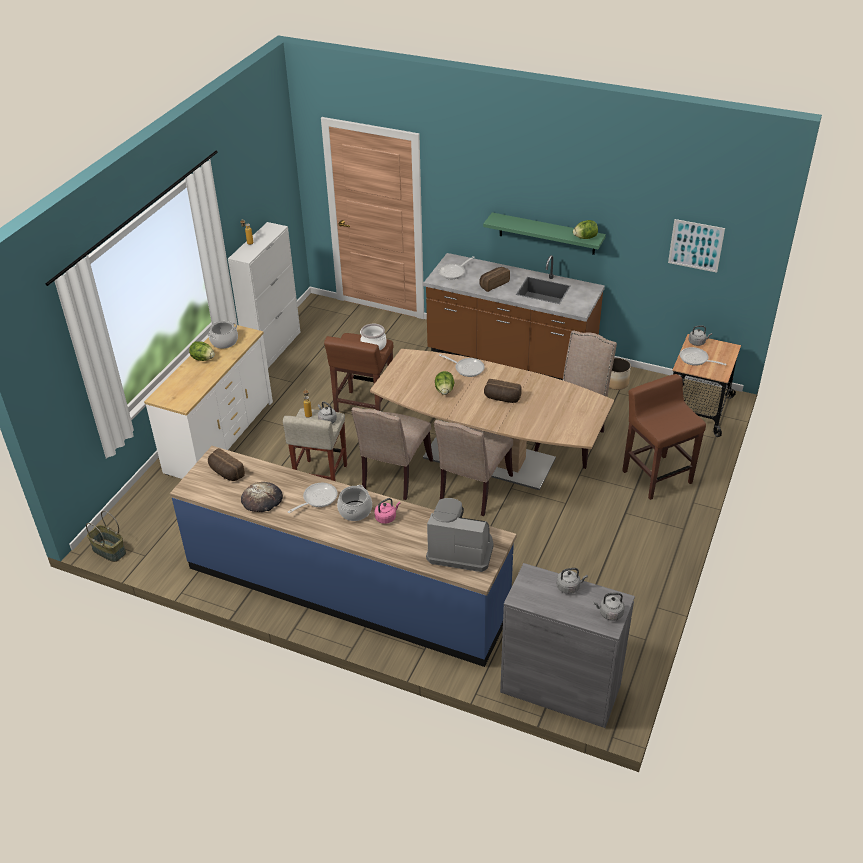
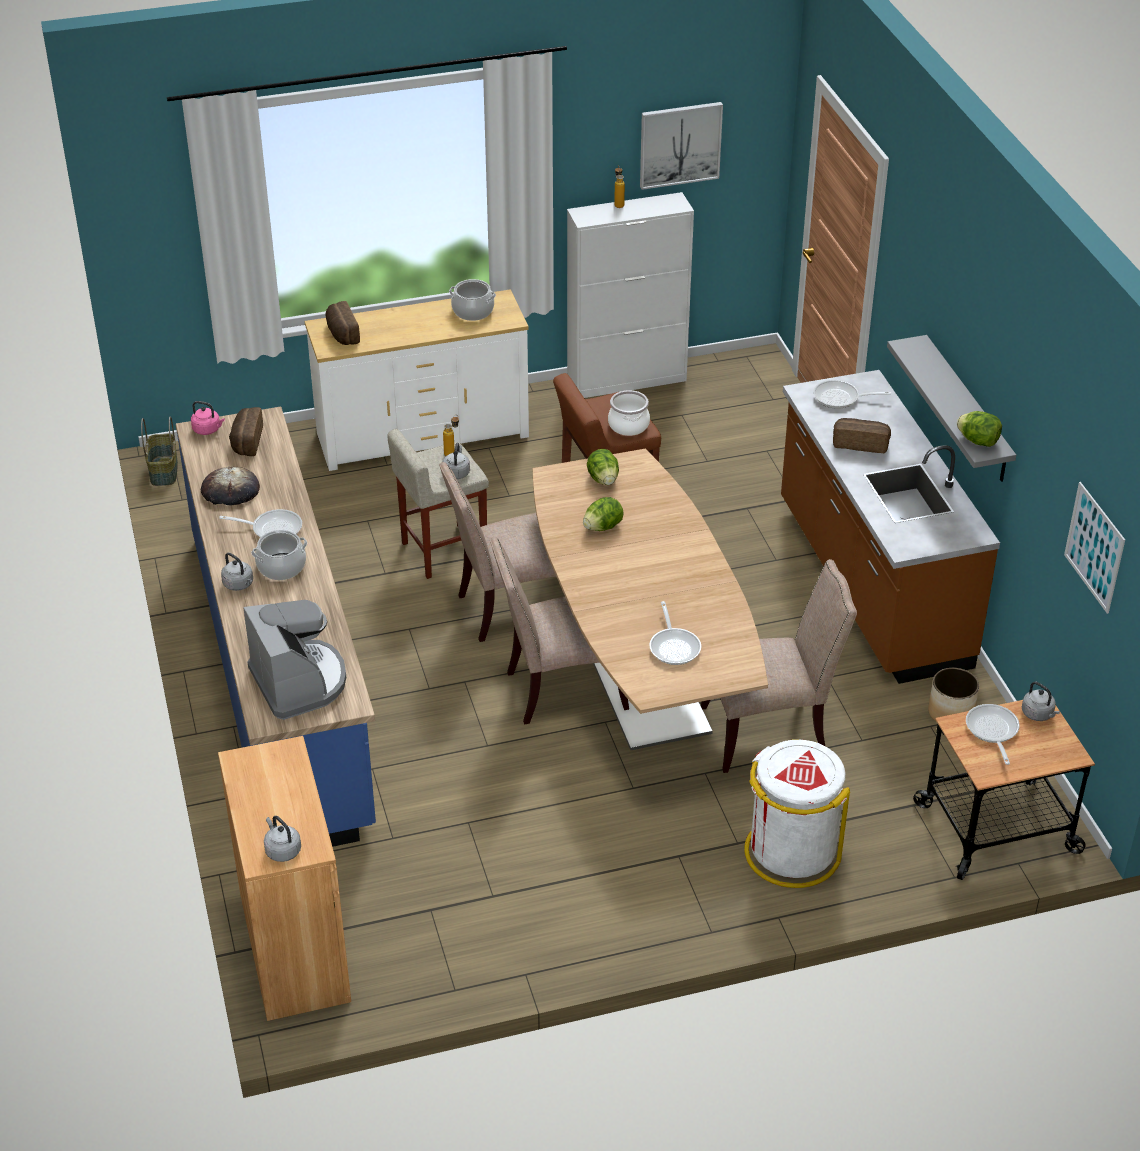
camera: 50 degrees right, 0 degrees up
lettuce [189,341,215,361] -> lettuce moved to [587,449,619,485]
pink kettle [374,498,400,524] -> pink kettle moved to [191,401,225,435]
frying pan [439,354,485,377] -> frying pan moved to [649,601,701,665]
green shelf [483,212,606,255] -> grey shelf [887,335,1016,482]
bread [484,379,522,403] -> bread moved to [326,301,360,345]
grey cabinet [500,563,635,728] -> brown cabinet [218,736,351,1021]
grey kettle [557,568,588,594] -> grey kettle moved to [221,553,253,591]
brown stool [622,374,706,500] -> white trash can [744,739,850,888]
none -> picture [640,102,723,190]

